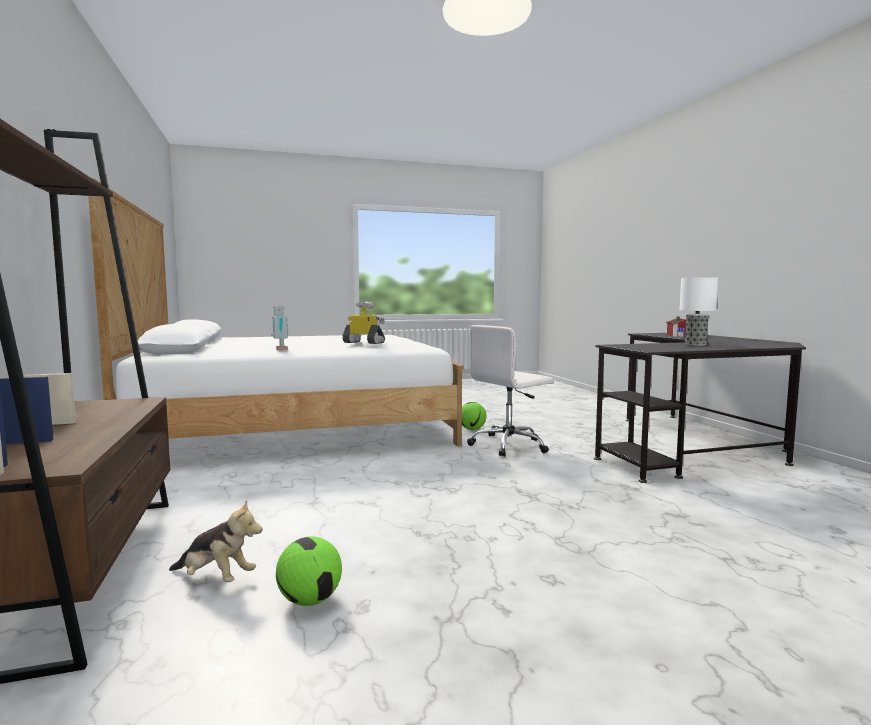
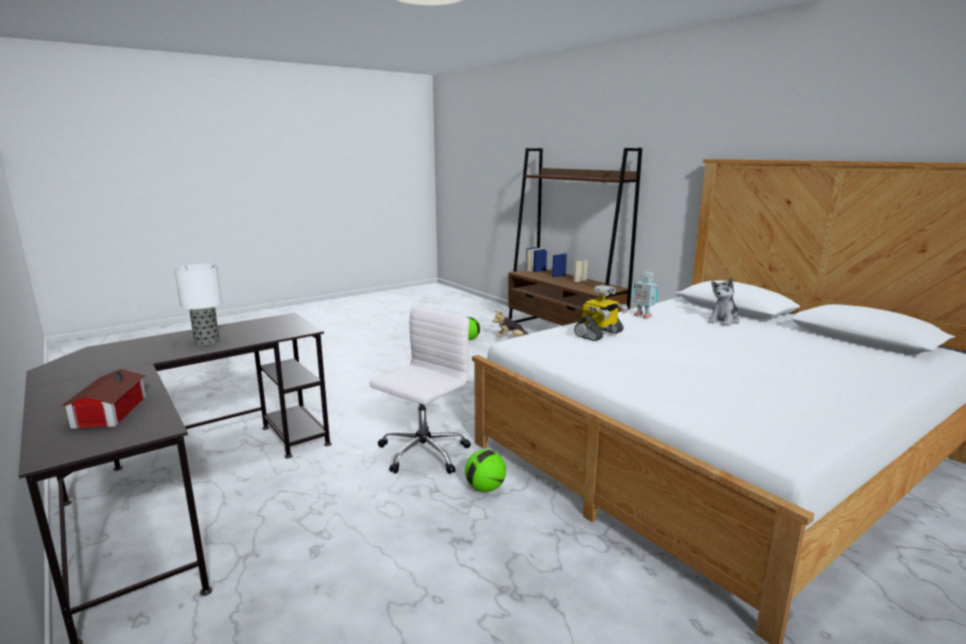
camera: 160 degrees right, 10 degrees up
toy robot [342,302,385,344] -> toy robot turned 45 degrees counterclockwise [574,285,628,341]
none -> plush toy [708,277,739,326]

